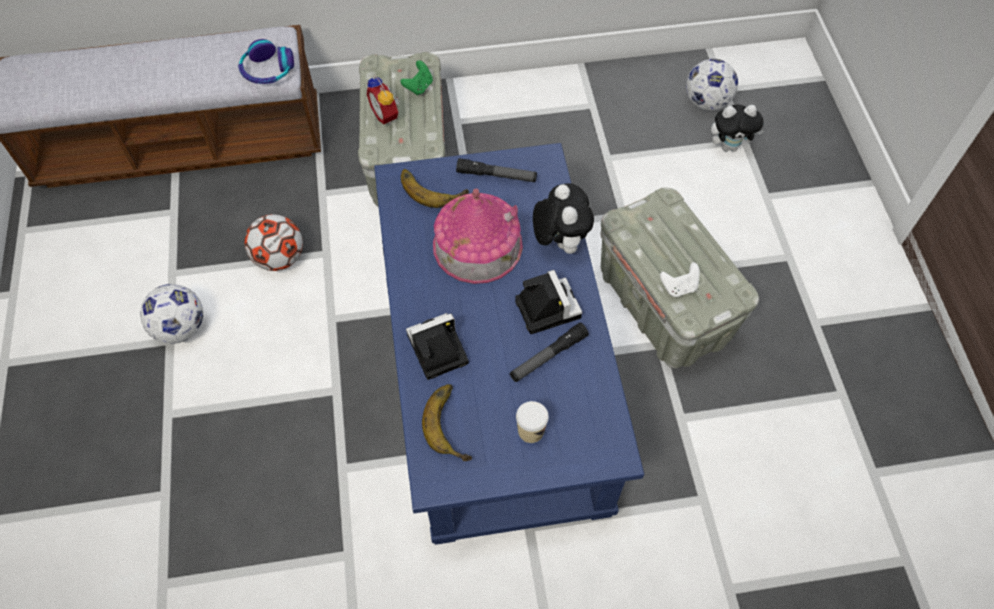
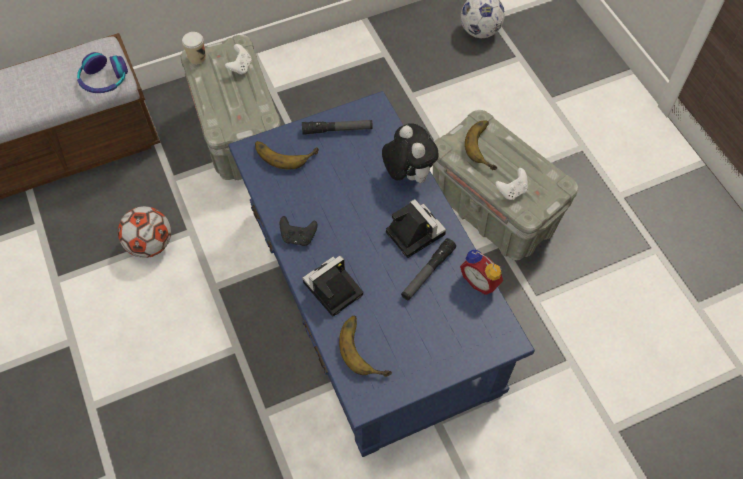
camera: 15 degrees left, 0 degrees up
football [140,284,203,344] -> none
alarm clock [367,76,400,125] -> alarm clock moved to [460,250,503,295]
green game controller [400,60,433,95] -> white game controller [225,44,252,75]
toy house [433,189,523,284] -> none
cup [516,401,549,443] -> cup moved to [182,32,206,64]
plush toy [711,104,764,152] -> none
none -> black game controller [280,216,318,246]
none -> banana [465,121,497,170]

